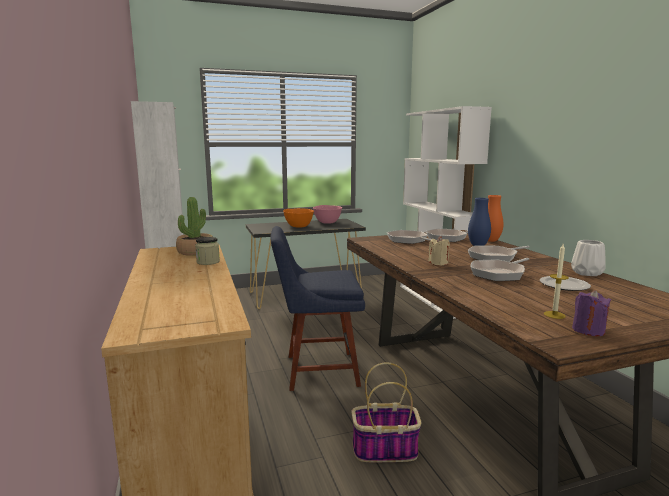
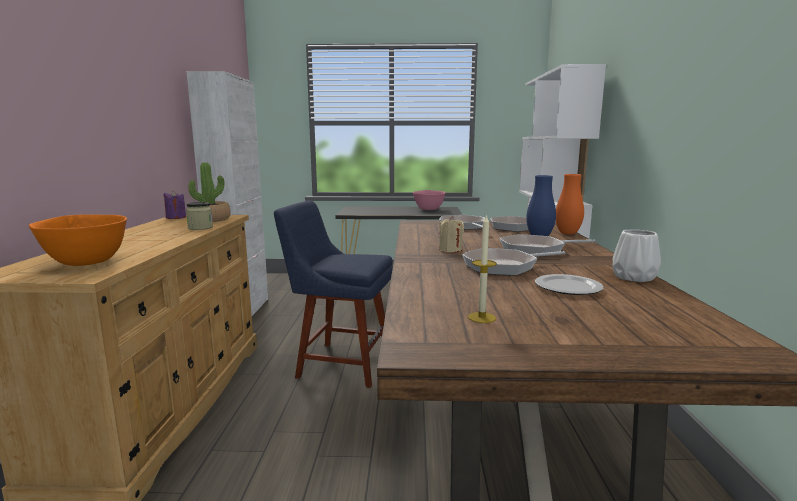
camera: 20 degrees right, 0 degrees up
orange bowl [283,208,314,228] -> orange bowl moved to [29,214,127,266]
basket [351,362,421,462] -> none
purple candle [572,290,611,336] -> purple candle moved to [163,190,186,219]

